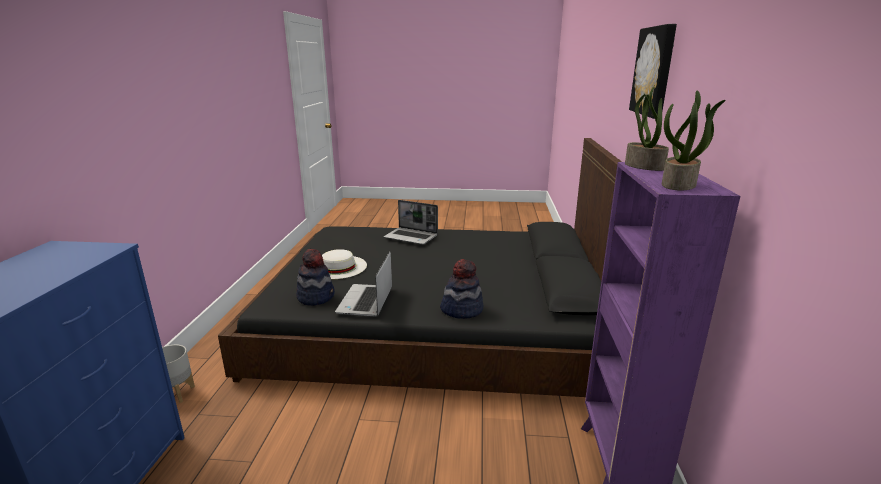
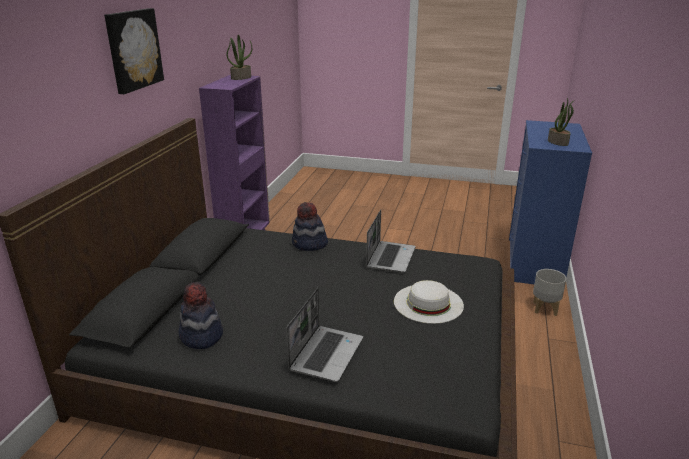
camera: 170 degrees left, 5 degrees up
hat [296,249,335,306] -> hat moved to [179,282,223,349]
laptop [384,200,438,245] -> laptop turned 75 degrees clockwise [286,288,363,382]
potted plant [625,85,669,171] -> potted plant moved to [548,98,574,146]

